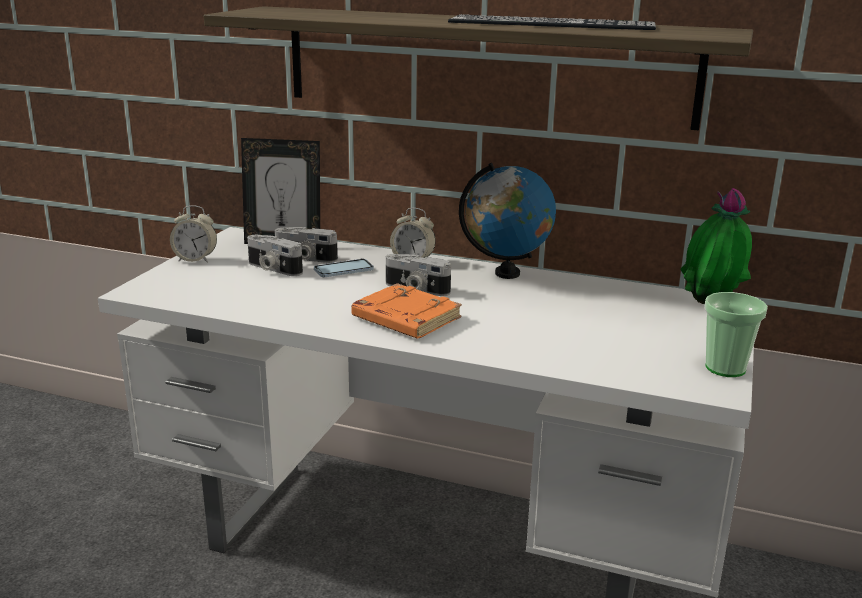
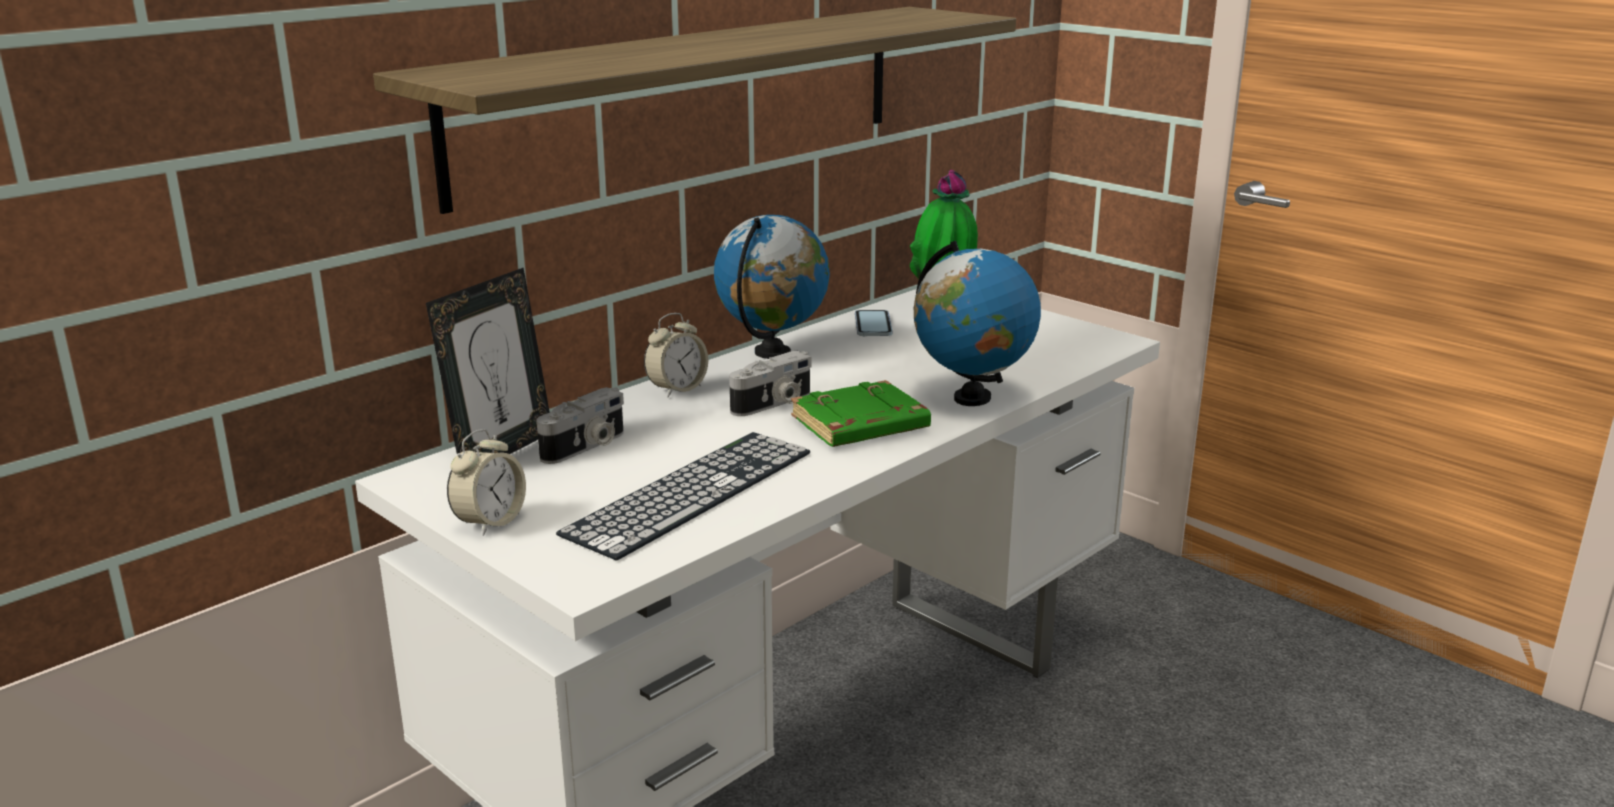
camera: 65 degrees left, 0 degrees up
camera [247,235,303,276] -> none
phone [314,259,374,277] -> phone moved to [855,310,892,336]
orange book [351,283,462,338] -> green book [791,380,931,447]
keyboard [448,14,656,30] -> keyboard moved to [556,432,810,561]
cup [704,292,768,377] -> none
none -> globe [914,241,1041,406]

